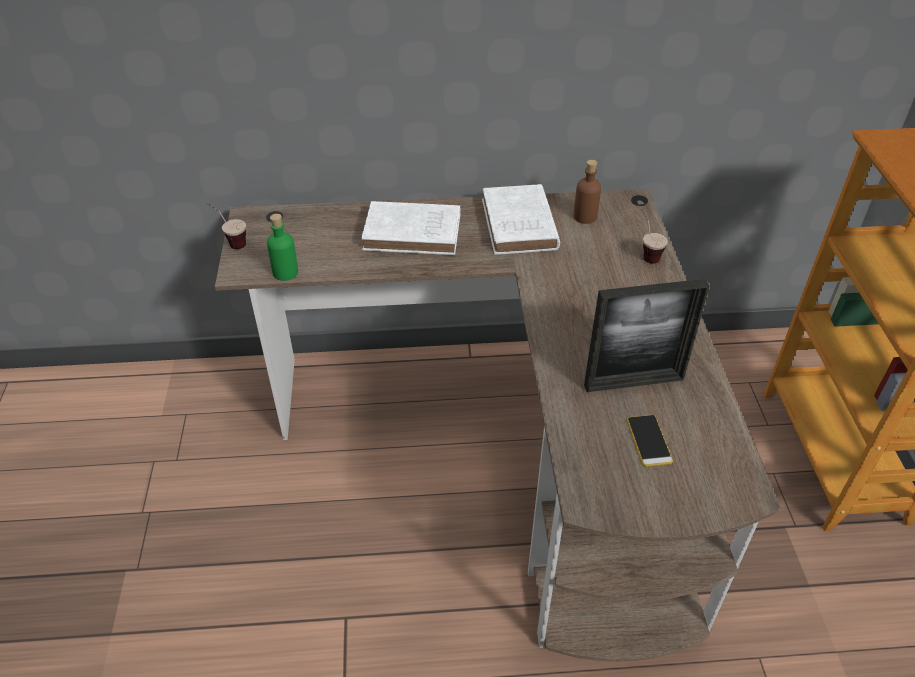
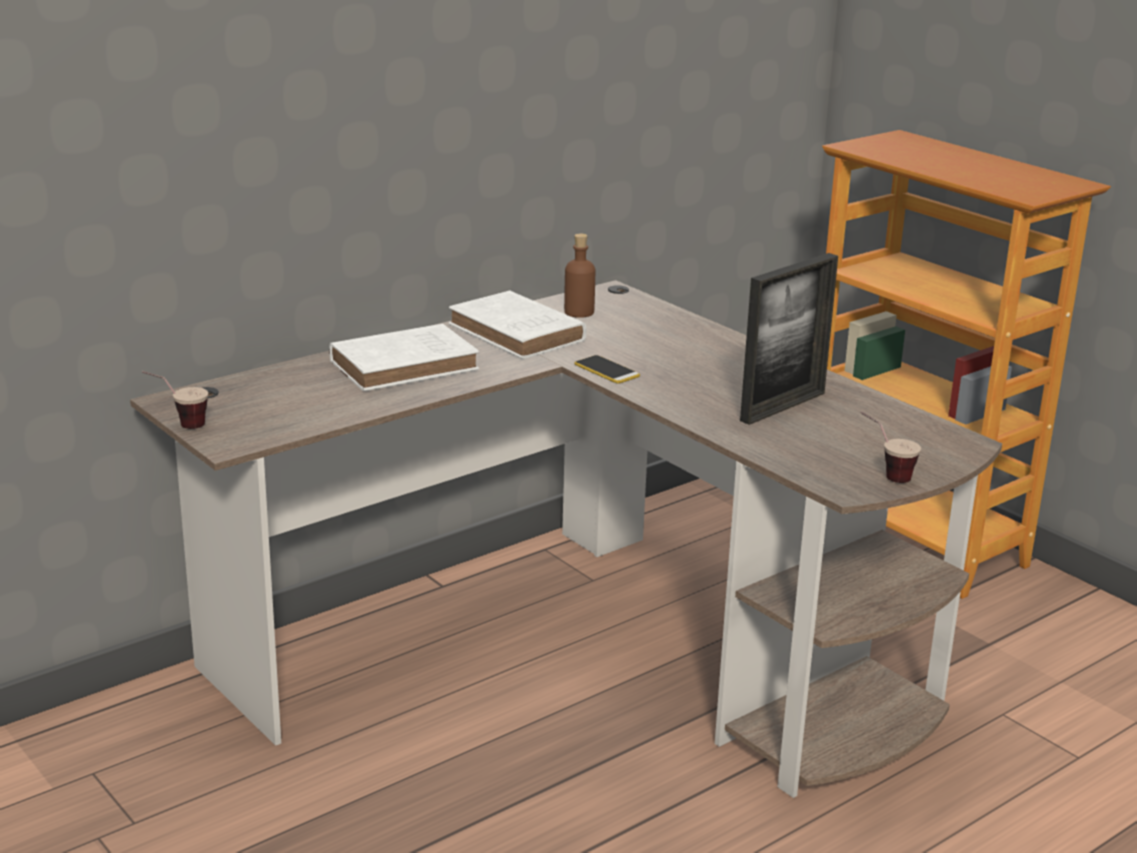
camera: 35 degrees left, 20 degrees down
green bottle [267,214,298,281] -> none
phone [627,415,673,467] -> phone moved to [575,355,640,384]
cup [641,209,668,263] -> cup moved to [860,411,921,483]

